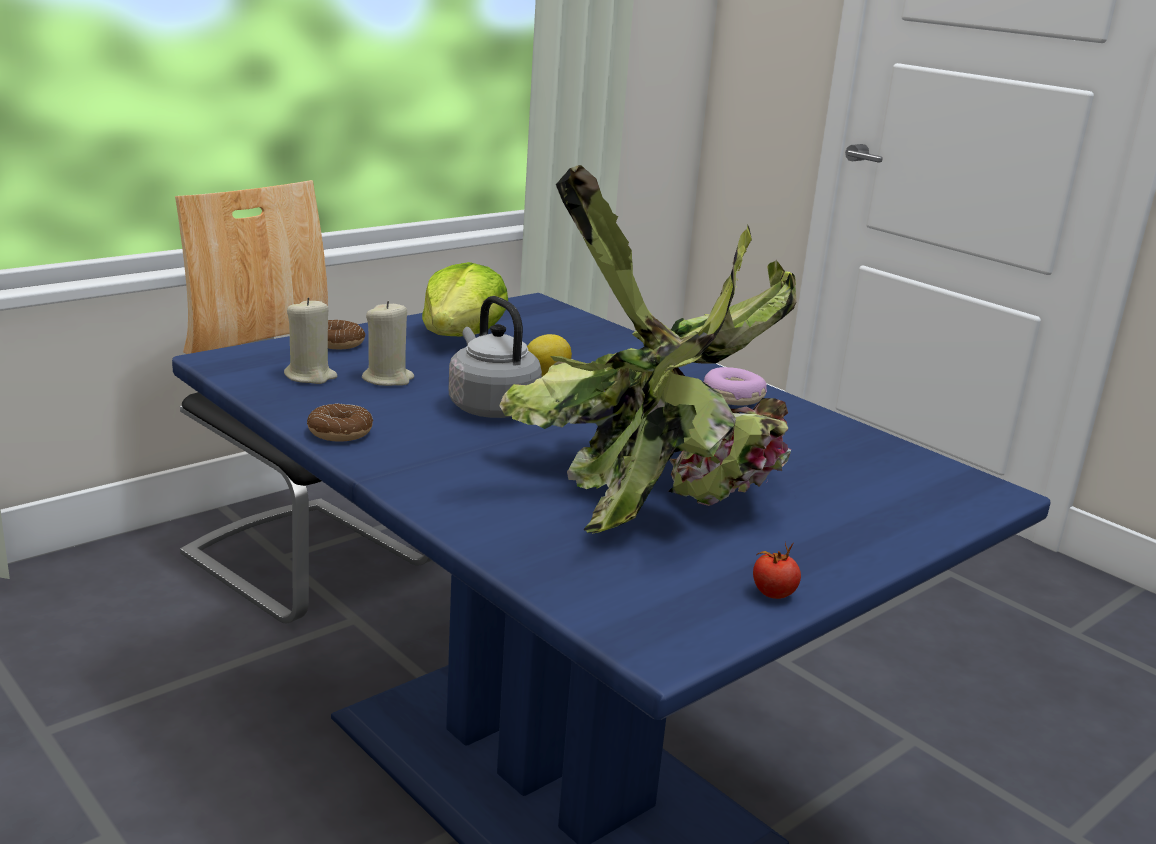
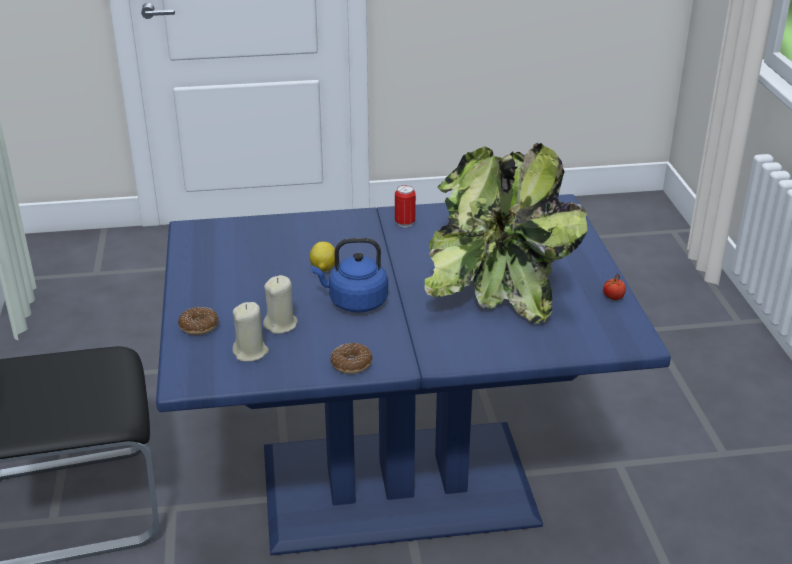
camera: 55 degrees left, 10 degrees up
lettuce [422,262,508,336] -> none
grey kettle [448,296,542,418] -> blue kettle [312,238,388,313]
donut [704,367,767,406] -> can [395,185,416,227]

